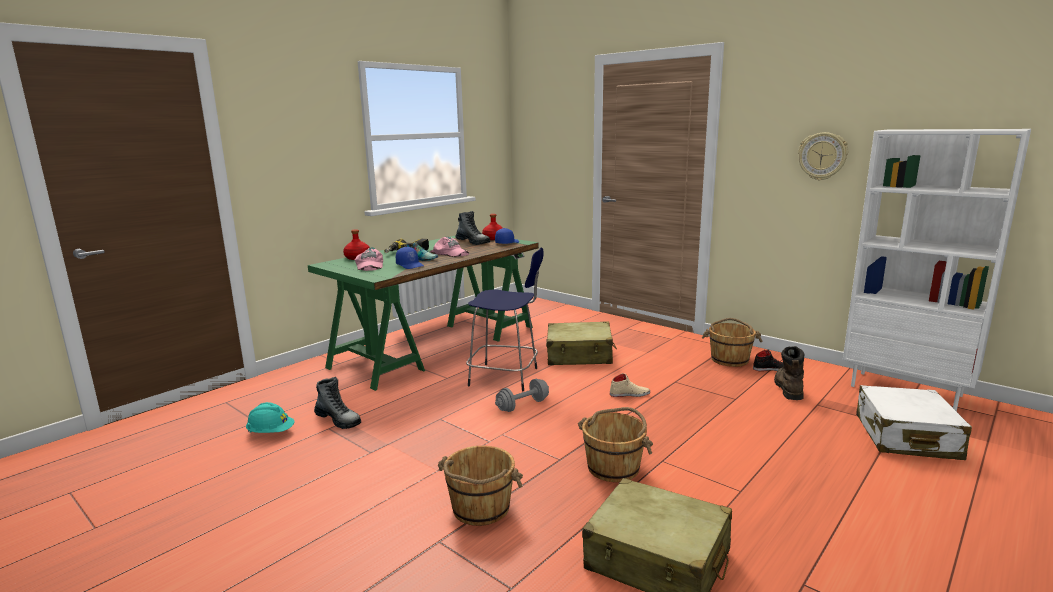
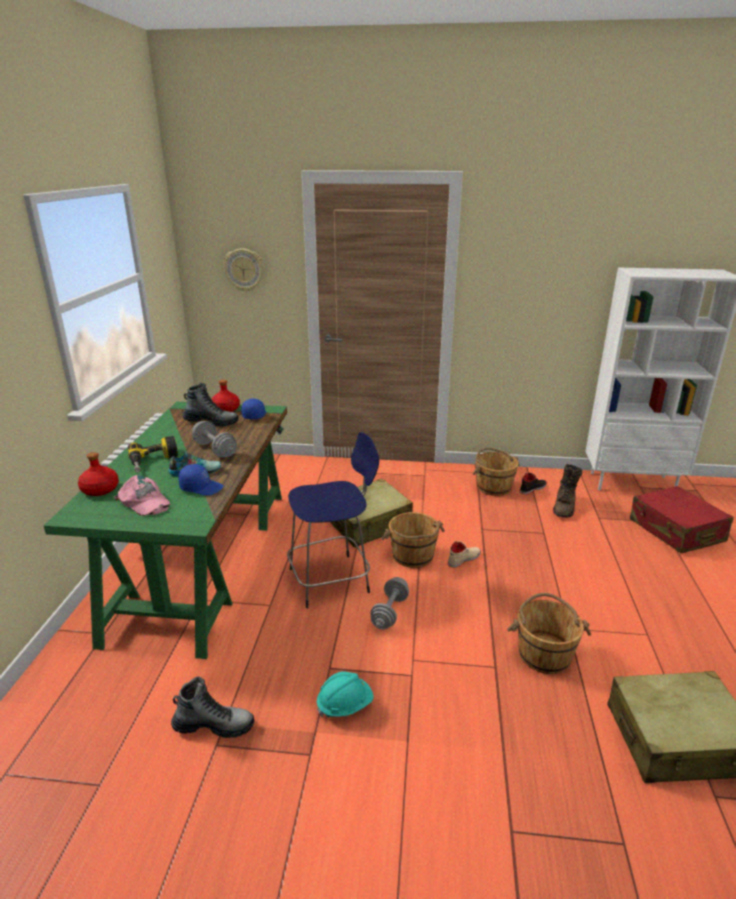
camera: 35 degrees left, 10 degrees up
turquoise hard hat [246,402,295,433] -> turquoise hard hat moved to [317,671,373,717]
pink cap [430,237,469,257] -> grey dumbbell [192,421,237,457]
brown bucket [438,446,523,526] -> brown bucket moved to [381,512,445,568]
brown boot [774,346,804,400] -> brown boot turned 135 degrees counterclockwise [553,464,582,518]
wall clock [798,132,848,180] -> wall clock moved to [223,248,264,292]
white suitcase [856,385,972,460] -> red suitcase [630,486,734,553]

